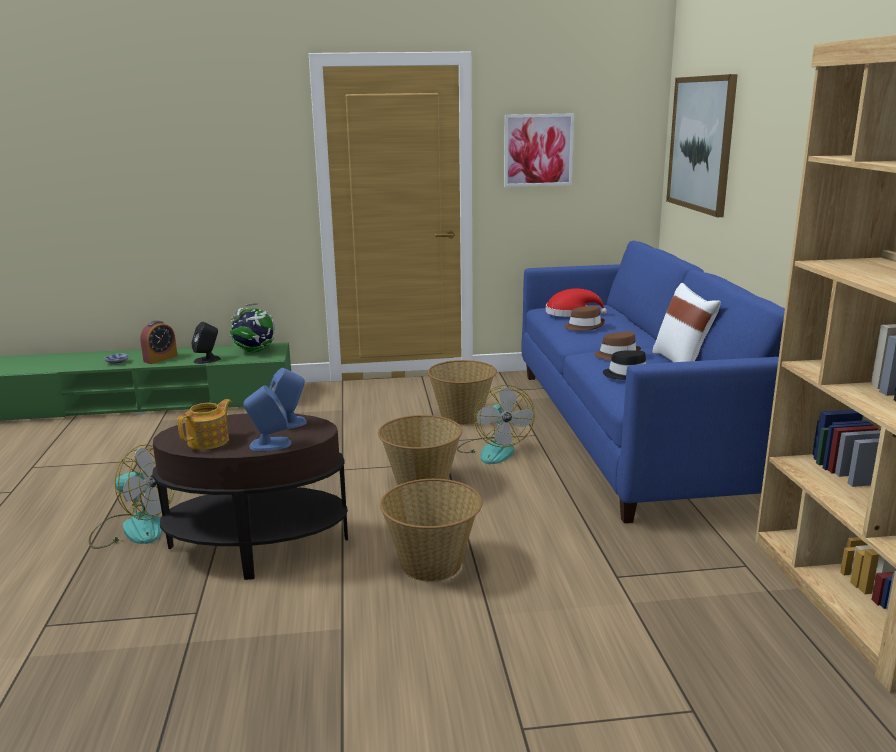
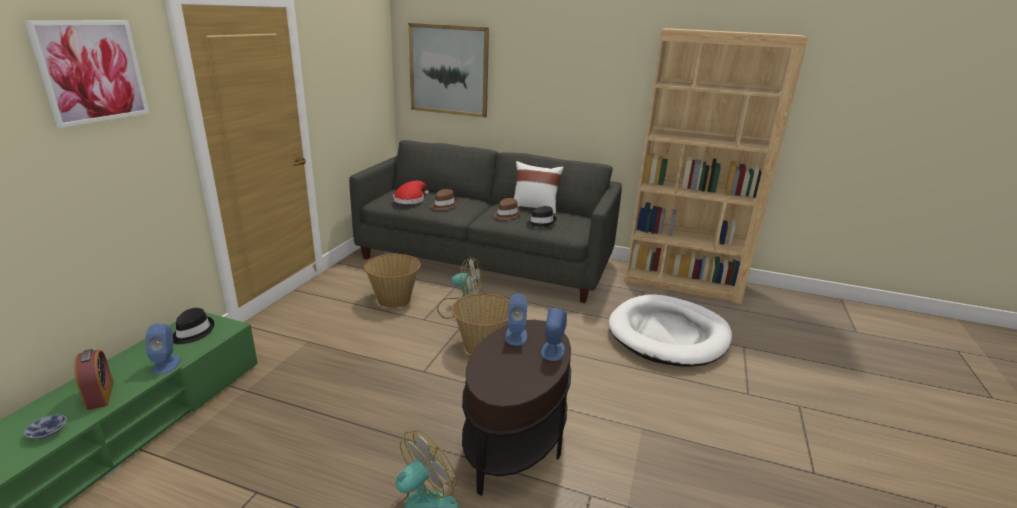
camera: 65 degrees left, 5 degrees up
teapot [177,399,232,450] -> none
black speaker [191,322,221,364] -> blue speaker [146,323,181,374]
globe [230,303,276,352] -> black hat [173,308,214,344]
basket [380,479,483,582] -> none
picture [504,113,574,187] -> picture moved to [24,21,149,128]
blue sofa [521,241,785,523] -> grey sofa [349,140,622,303]
none -> white dog bed [609,294,732,366]

